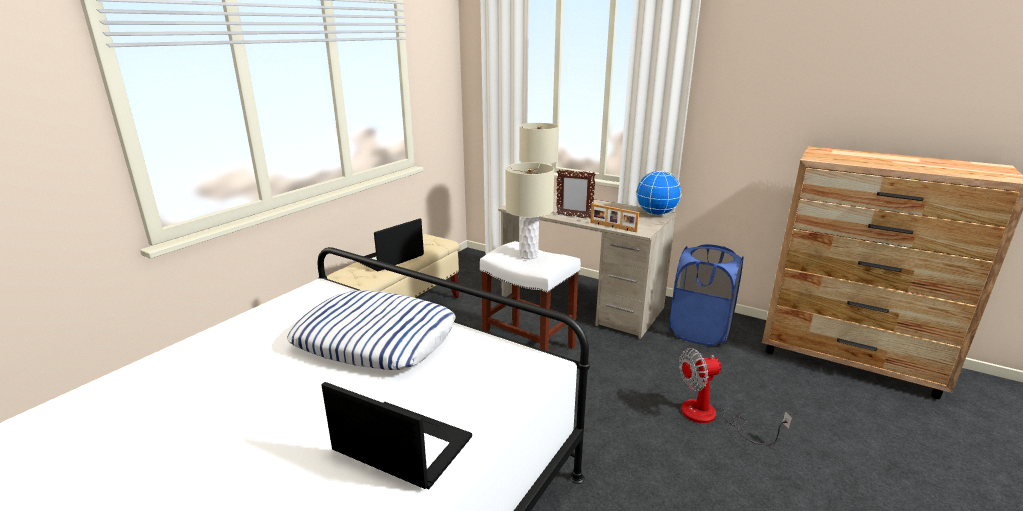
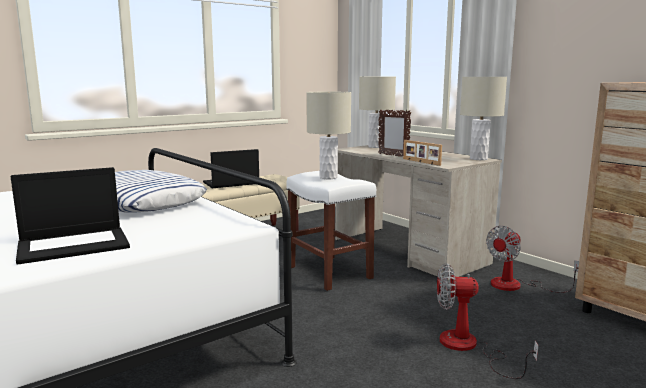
camera: 20 degrees right, 10 degrees down
laptop [322,382,472,489] -> laptop turned 105 degrees clockwise [11,167,130,265]
globe [636,170,682,215] -> beige table lamp [460,77,507,160]
blue laundry basket [670,244,743,346] -> fan [486,226,579,293]

